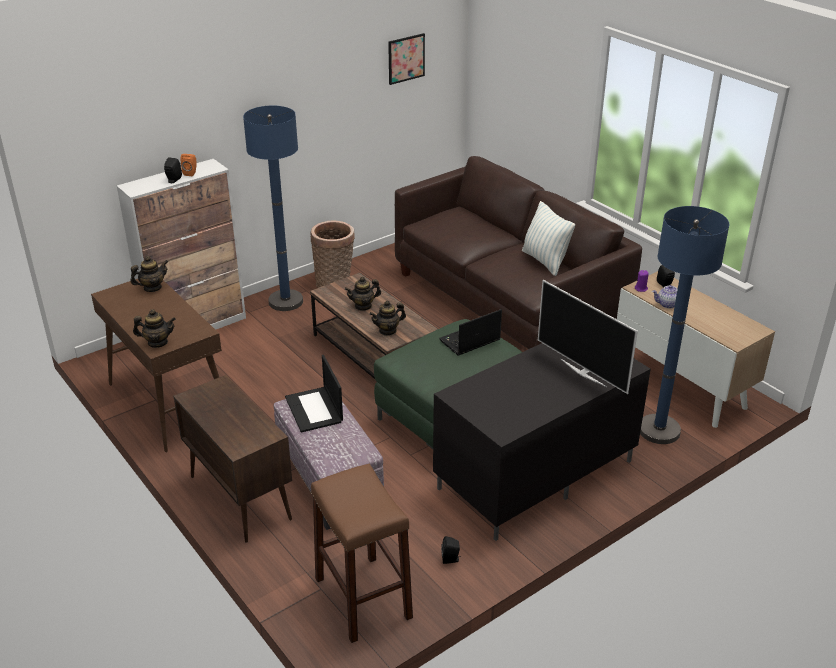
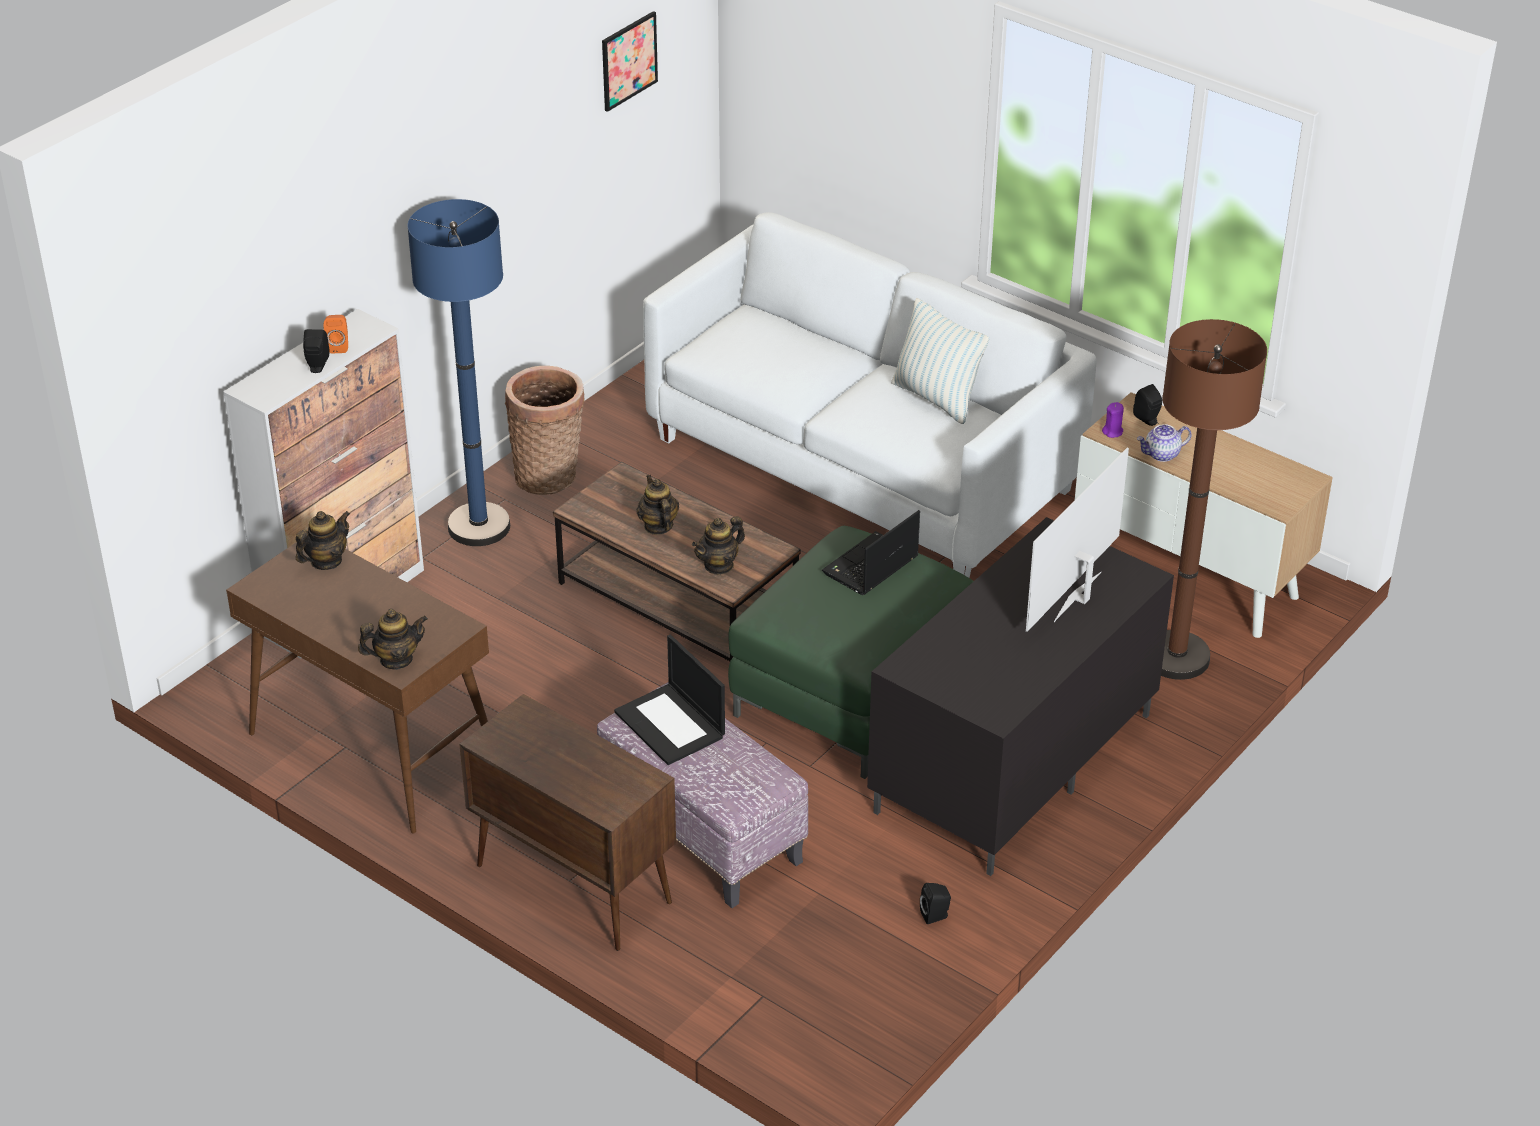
camera: 15 degrees left, 5 degrees up
brown stool [311,464,413,643] -> none
teapot [345,277,381,311] -> teapot turned 105 degrees clockwise [637,475,679,535]
brown sofa [395,156,642,349] -> white sofa [643,212,1096,578]
television [538,280,638,394] -> television turned 90 degrees clockwise [1026,447,1129,632]
blue floor lamp [640,206,729,444] -> brown floor lamp [1161,319,1267,680]

